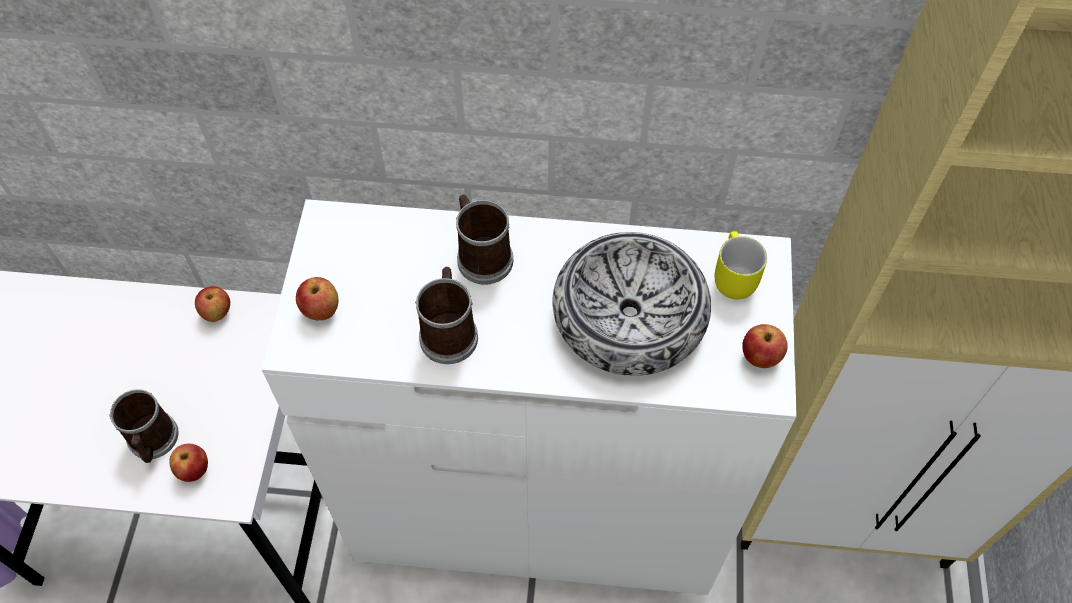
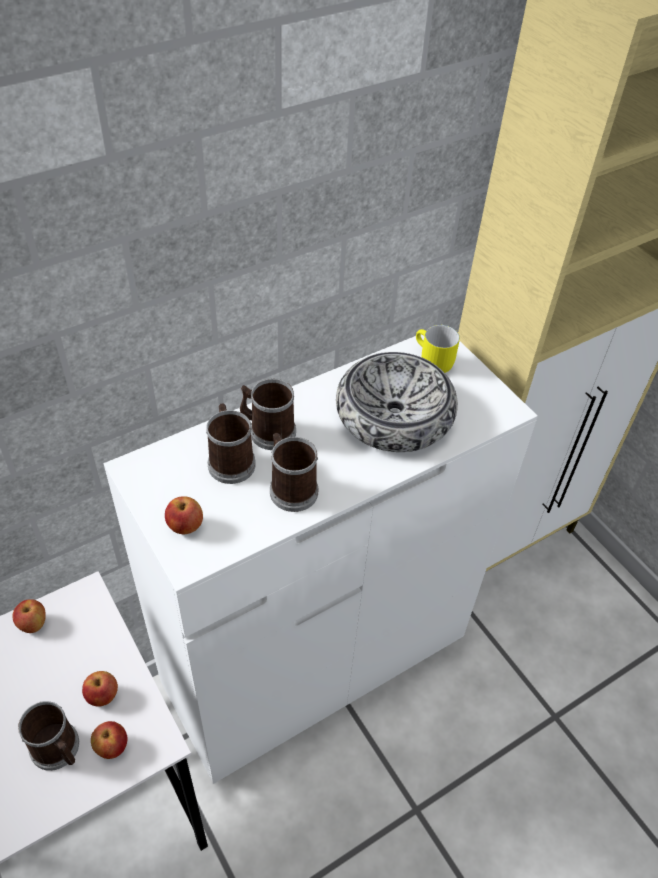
camera: 40 degrees left, 10 degrees down
apple [742,324,788,368] -> apple moved to [82,671,118,706]
none -> mug [206,403,256,484]

